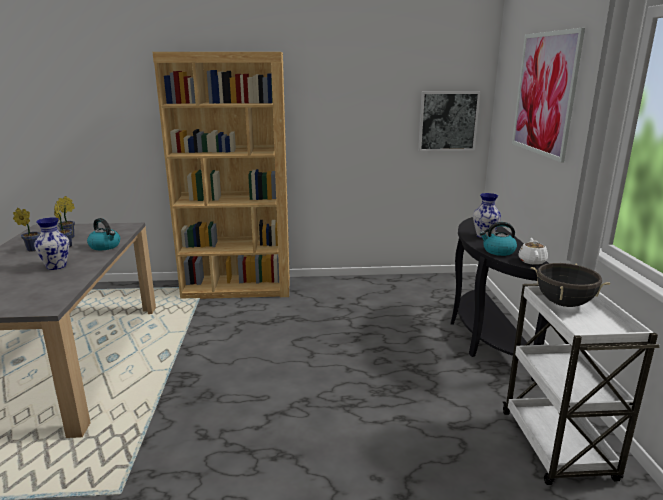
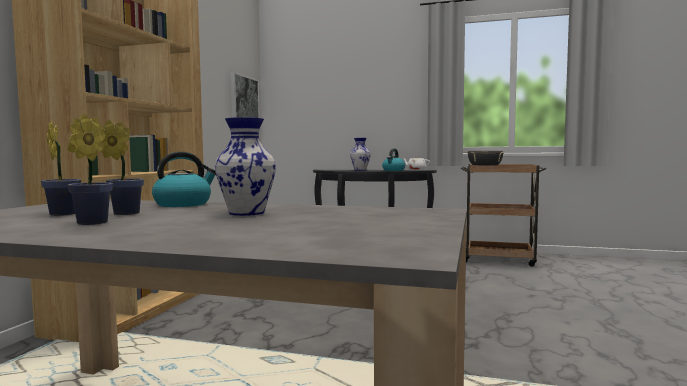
camera: 70 degrees left, 15 degrees down
white cart [503,283,660,485] -> brown cart [461,164,546,267]
picture [512,28,585,162] -> none

